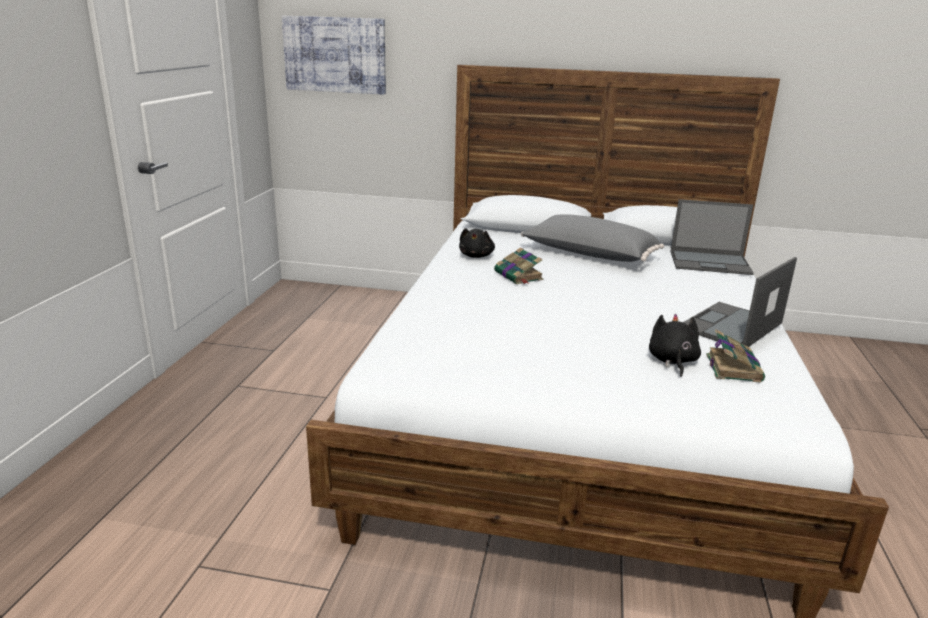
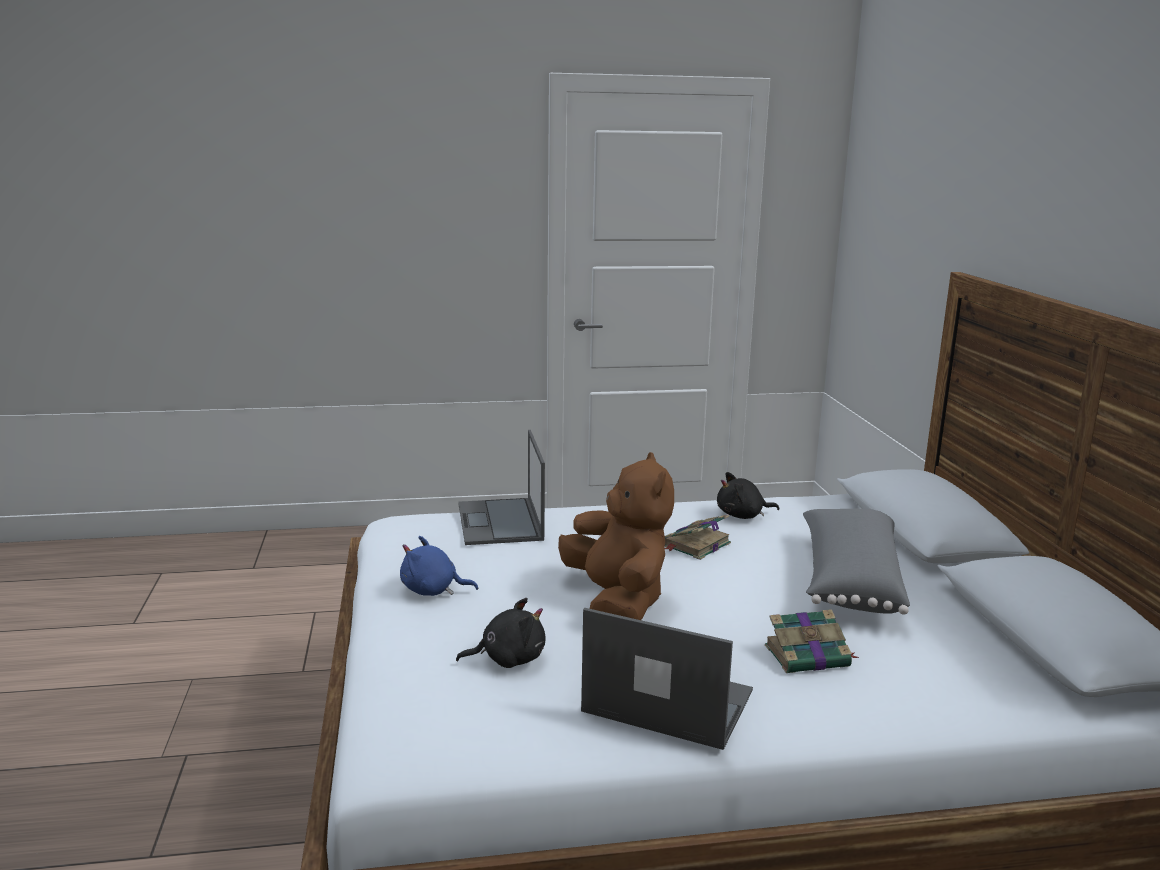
camera: 70 degrees right, 5 degrees down
picture [282,16,386,95] -> none
laptop [671,199,754,275] -> laptop moved to [458,430,545,545]
book [706,329,765,383] -> book moved to [765,609,859,673]
none -> blue plush toy [400,536,478,596]
none -> brown plush toy [558,452,674,620]

